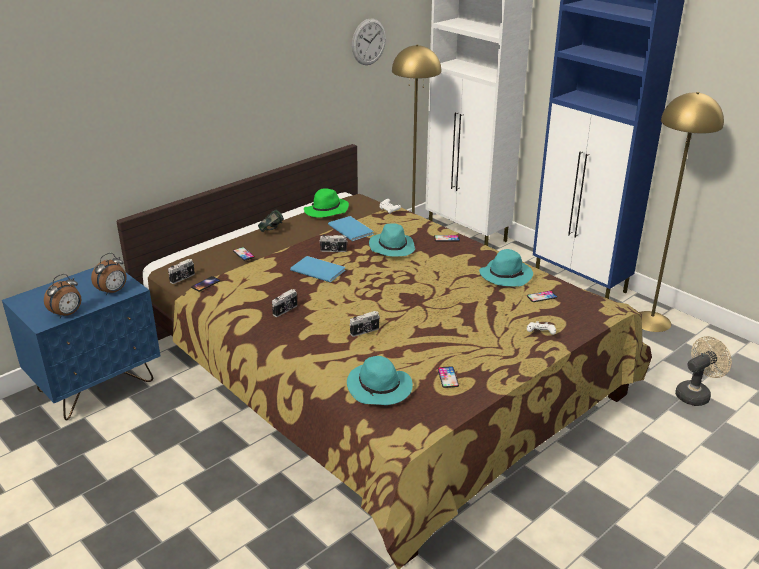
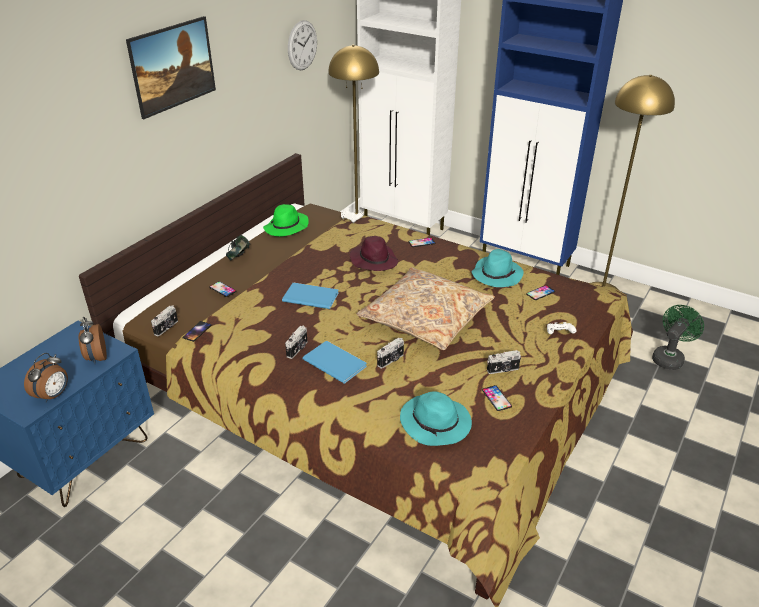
camera: 15 degrees left, 5 degrees up
alarm clock [91,253,127,296] -> alarm clock turned 135 degrees clockwise [79,317,107,364]
camera [319,235,348,252] -> camera moved to [487,350,521,374]
blue book [328,216,374,241] -> blue book moved to [302,341,367,384]
turquoise hat [369,223,415,257] -> purple hat [350,236,398,271]
beige fan [675,336,732,406] -> green fan [652,305,704,370]
none -> picture [126,16,216,119]
none -> beige pillow [357,267,495,350]

